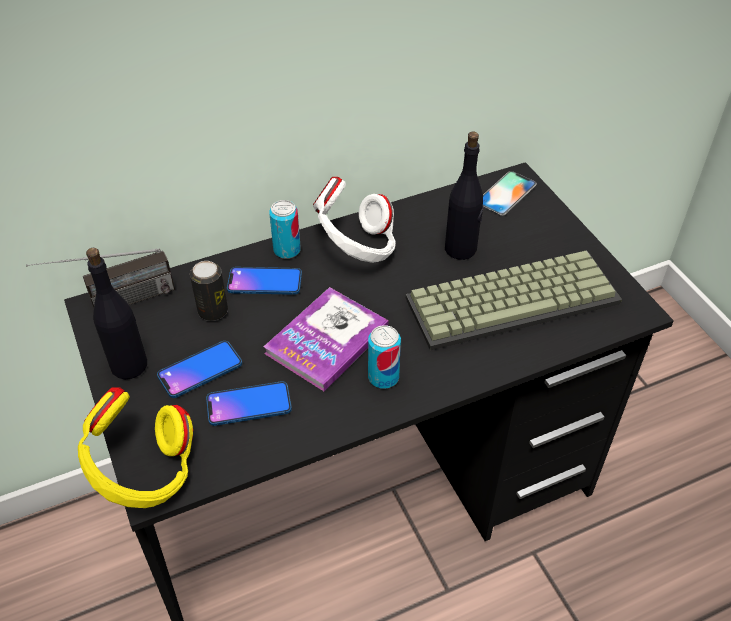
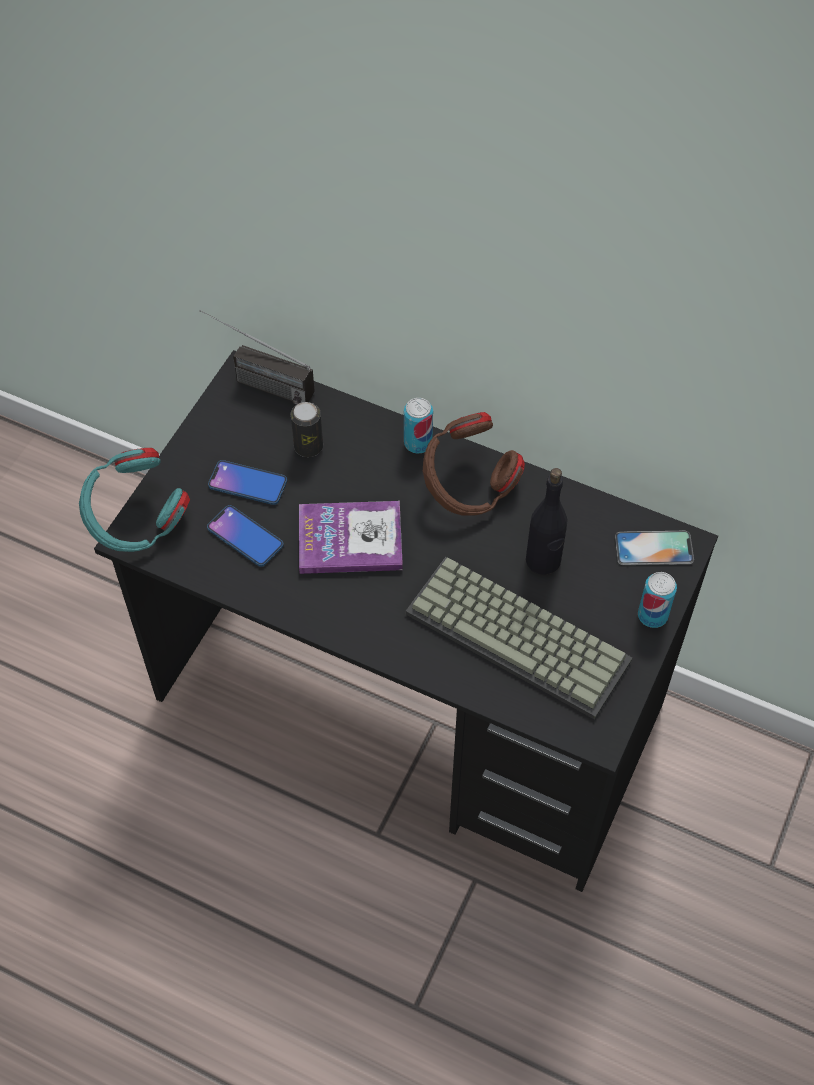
camera: 50 degrees right, 10 degrees up
yellow headphones [78,387,193,508] -> turquoise headphones [79,448,190,552]
black bottle [86,248,147,379] -> none
phone [227,267,302,295] -> none
white headphones [313,177,396,263] -> brown headphones [423,412,525,516]
can [368,325,401,389] -> can moved to [638,572,677,628]

